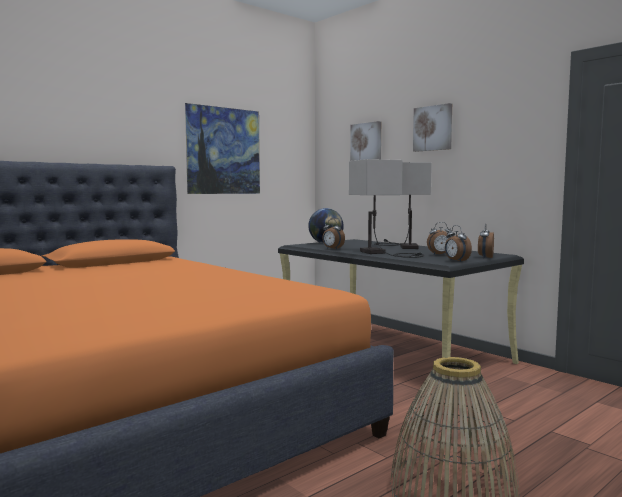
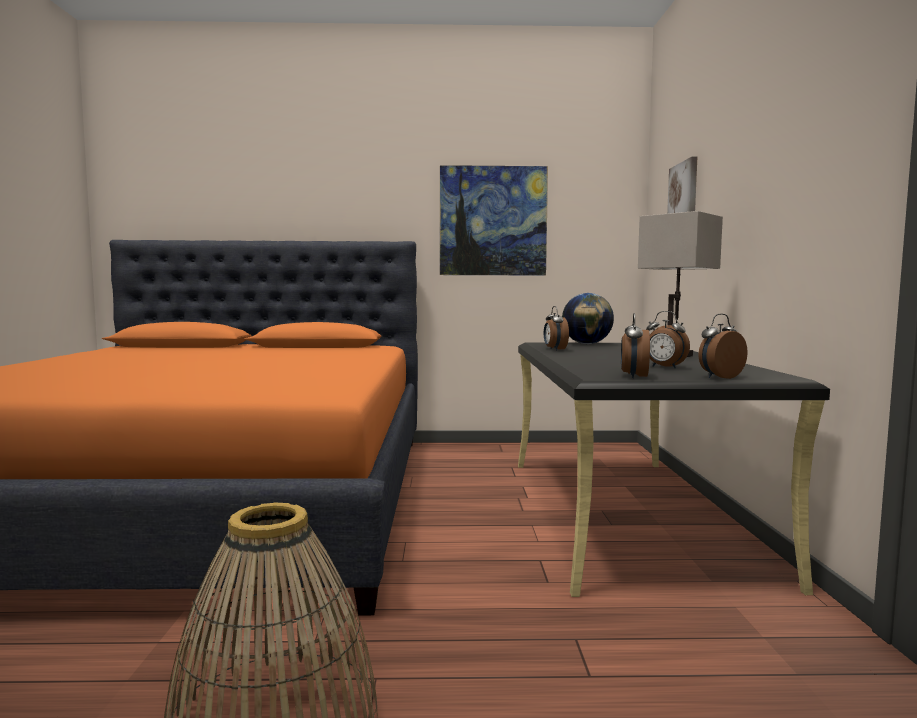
camera: 40 degrees right, 0 degrees up
table lamp [349,159,424,258] -> none
picture [413,103,452,152] -> none

